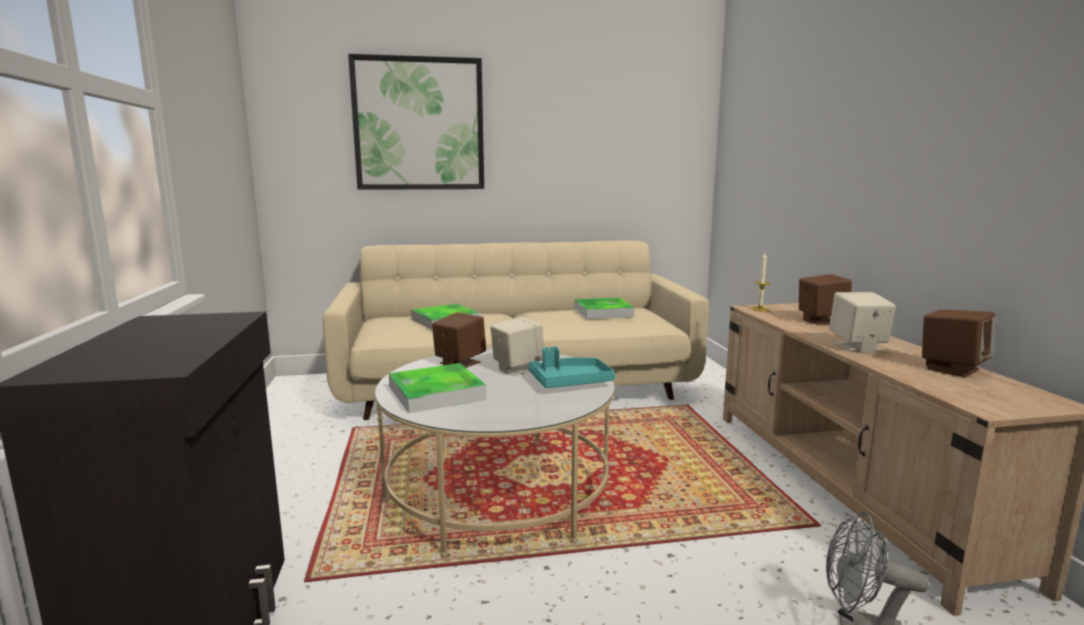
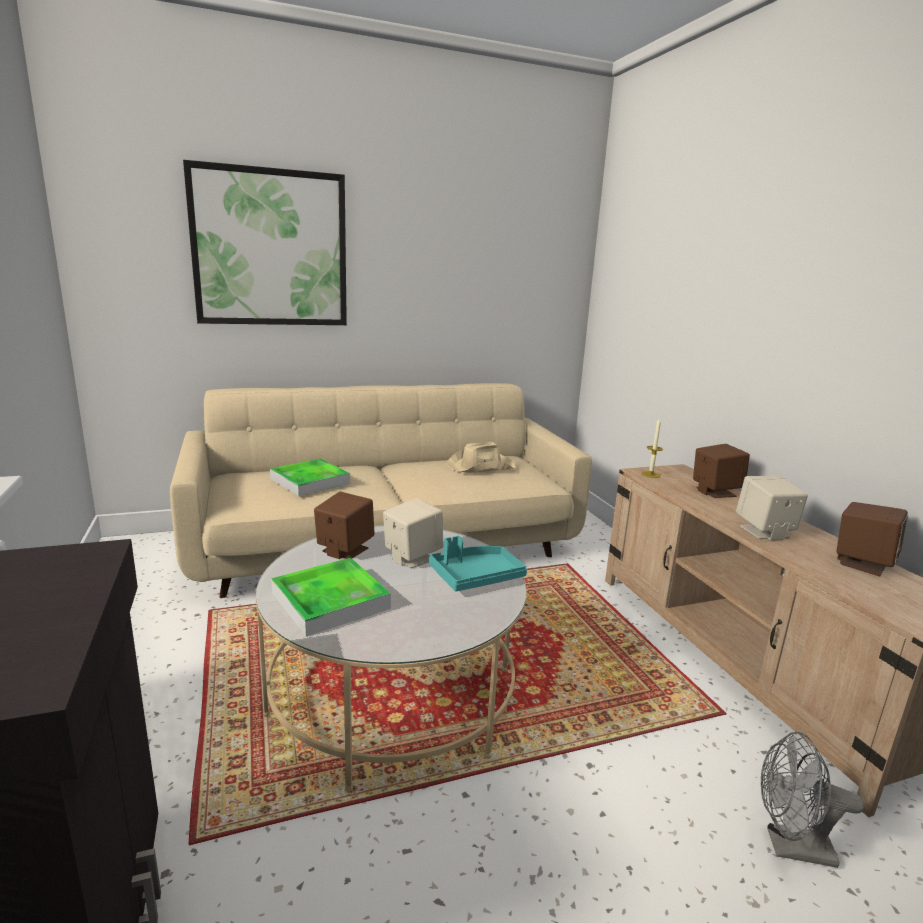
camera: 10 degrees left, 5 degrees up
tray [575,298,634,319] -> beige hat [447,441,516,473]

